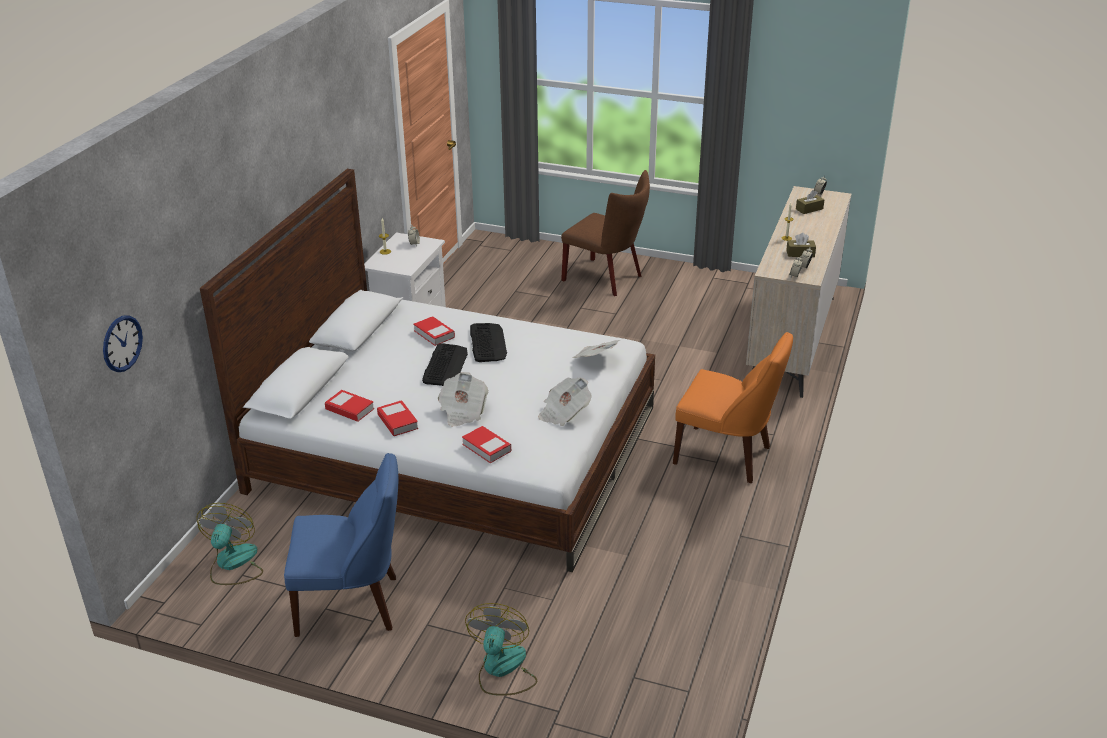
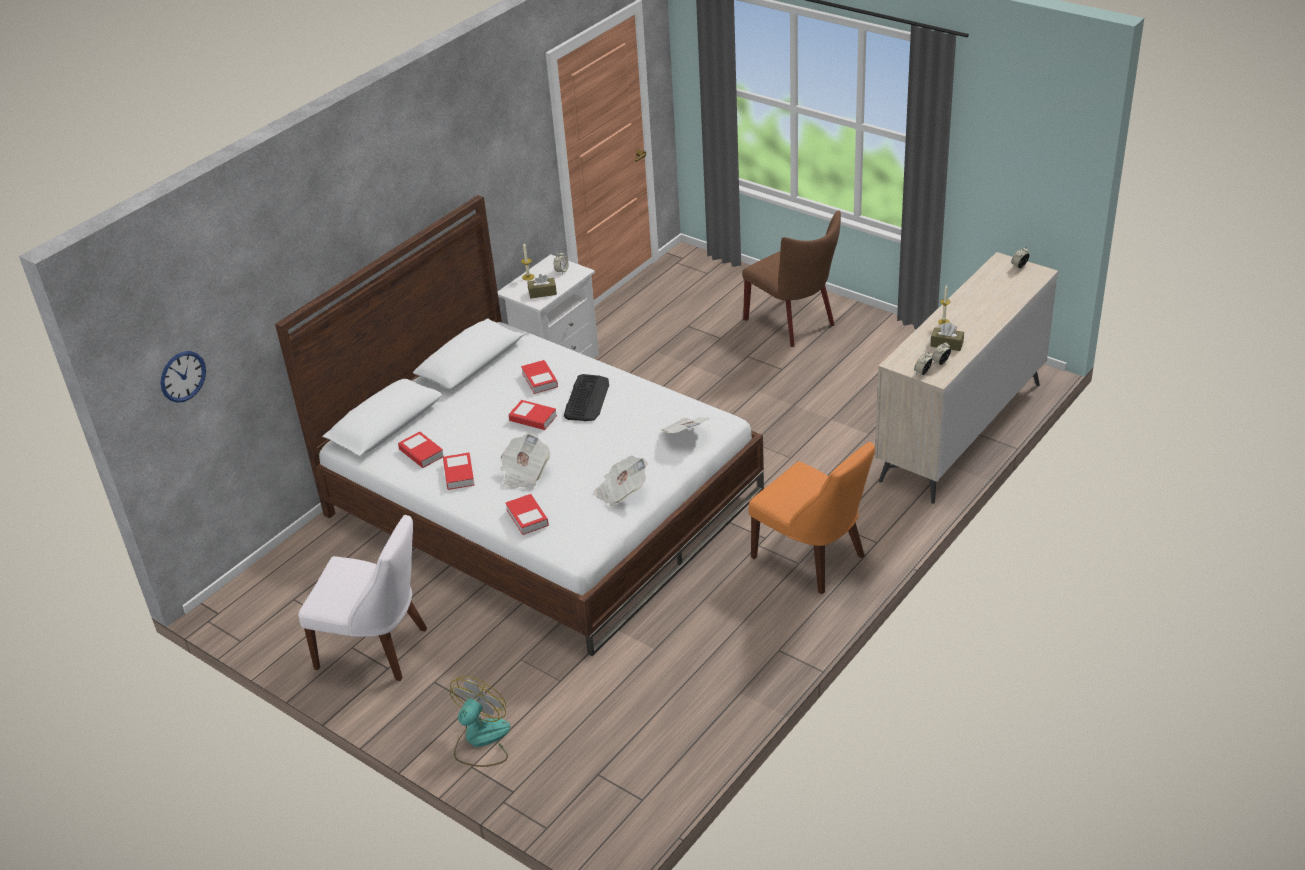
camera: 20 degrees right, 5 degrees up
fan [197,503,263,585] -> none
blue chair [284,453,398,637] -> white chair [298,515,427,681]
keyboard [422,343,468,386] -> book [509,400,557,430]
brown tissue box [796,190,825,214] -> brown tissue box moved to [528,274,557,299]

